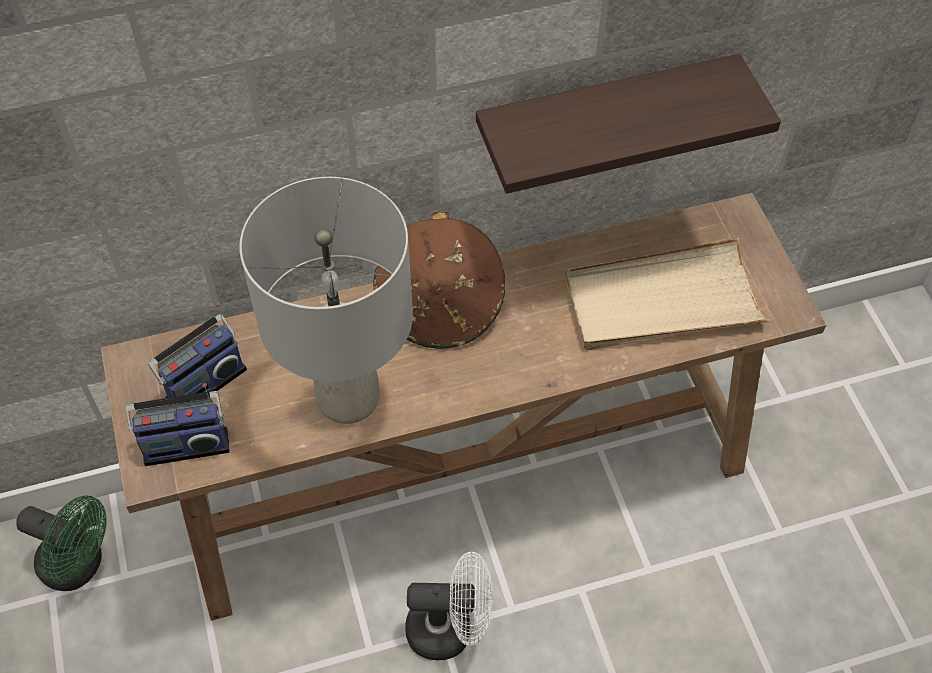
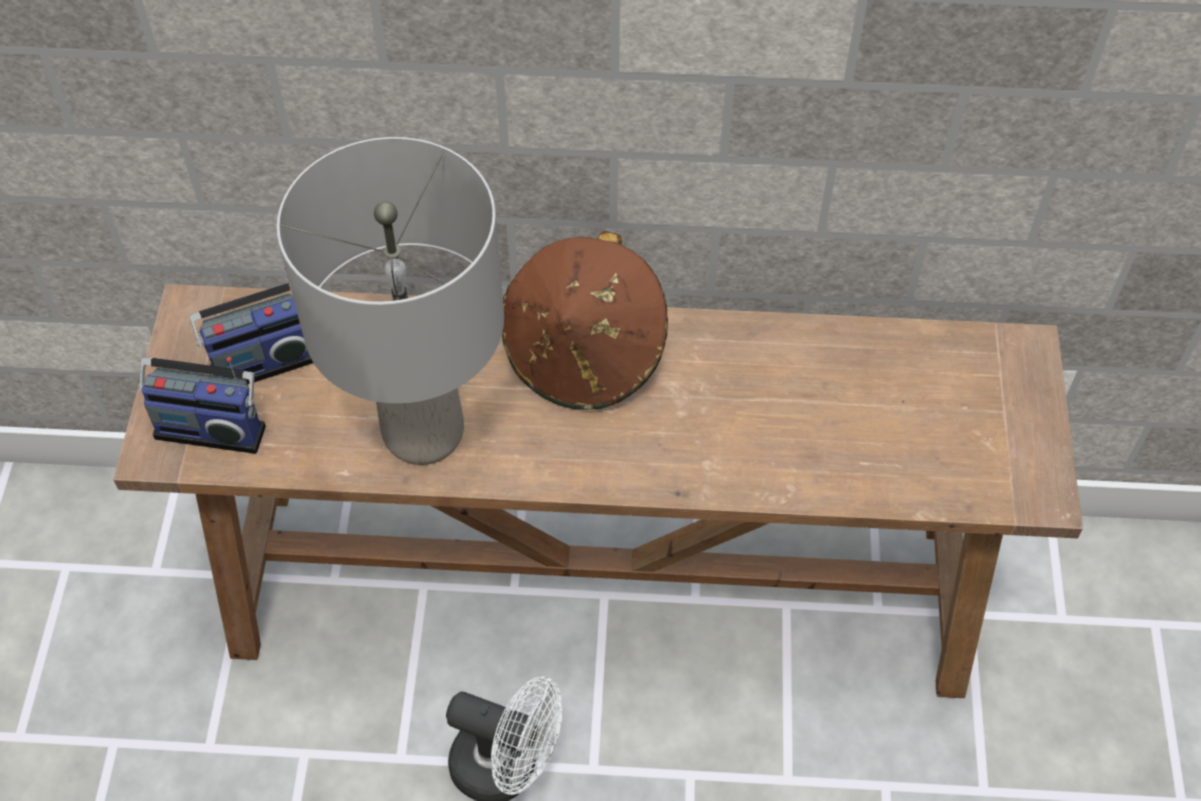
camera: 20 degrees right, 0 degrees up
green fan [17,496,107,591] -> none
shelf [476,54,781,194] -> none
beige tray [564,238,770,350] -> none

